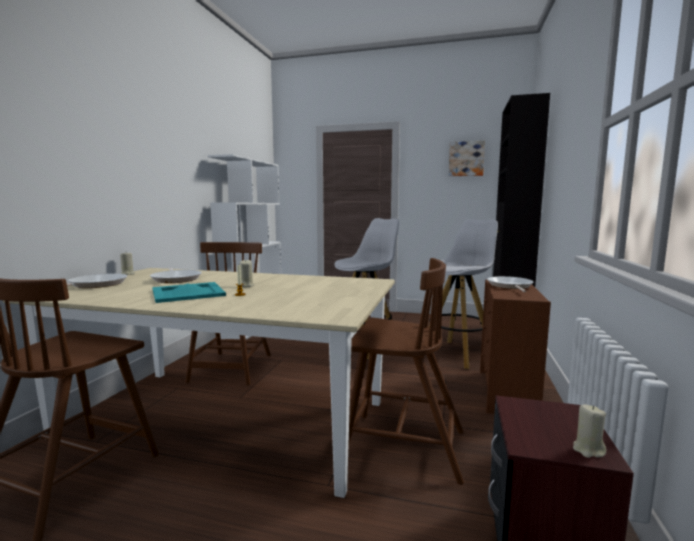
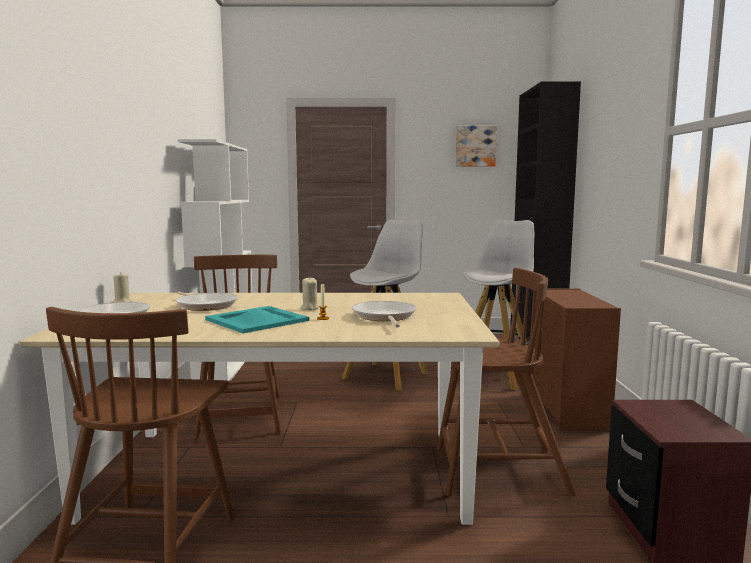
camera: 15 degrees left, 0 degrees up
frying pan [487,276,534,292] -> frying pan moved to [352,301,417,328]
beige candle [573,404,606,458] -> none

